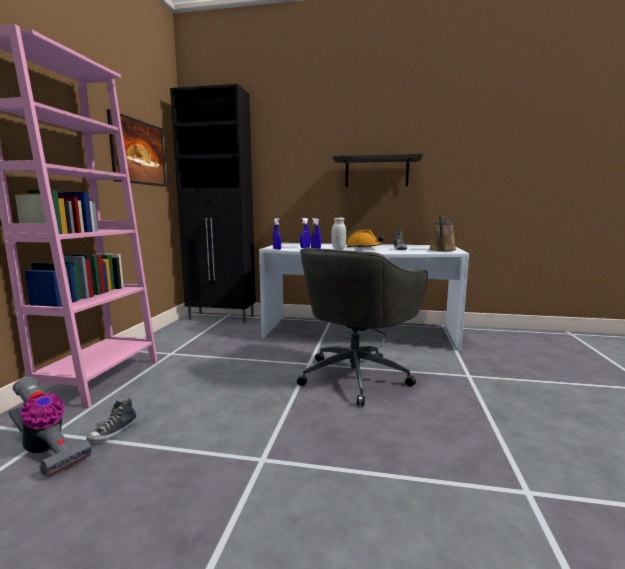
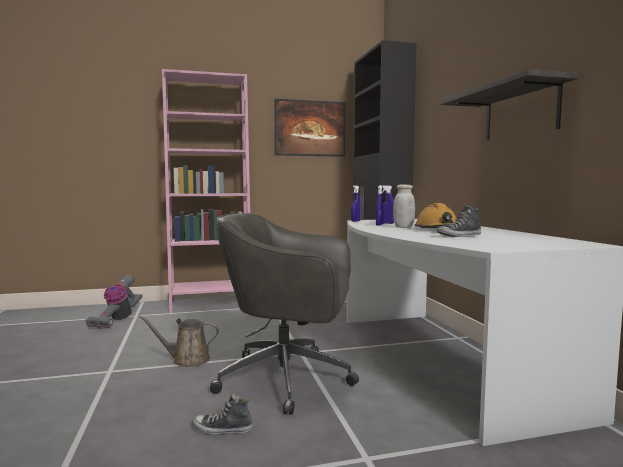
camera: 65 degrees right, 5 degrees down
shoe [86,398,137,442] -> shoe moved to [192,393,253,434]
brown watering can [429,216,456,251] -> brown watering can moved to [138,315,219,367]

